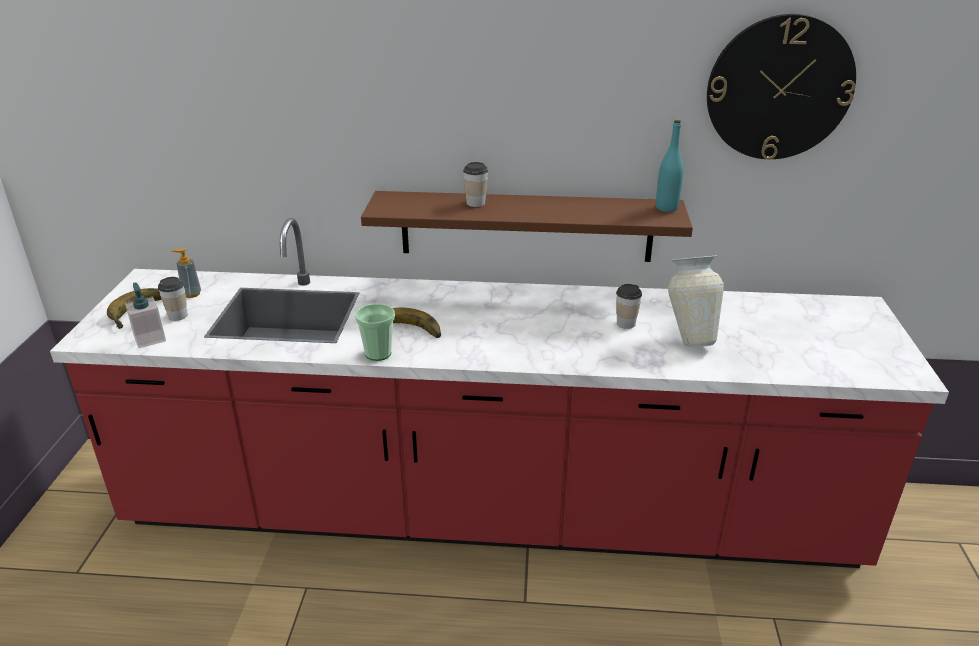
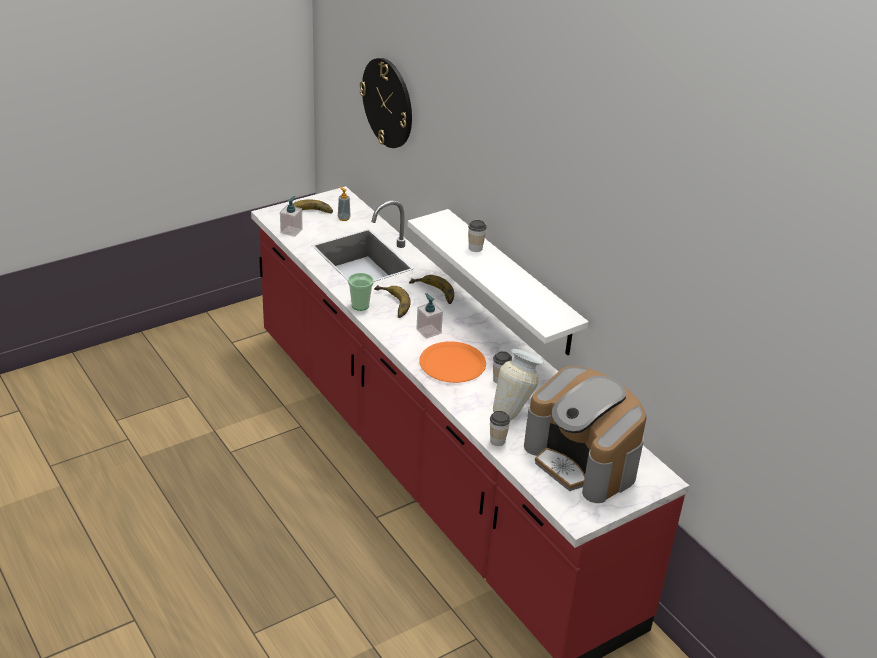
camera: 50 degrees right, 5 degrees up
cup [158,277,188,321] -> cup moved to [490,411,510,446]
brown shelf [361,191,693,262] -> white shelf [408,209,589,355]
turquoise bottle [656,120,683,212] -> none
wall clock [707,14,856,160] -> wall clock moved to [360,58,412,148]
none -> banana [409,275,454,304]
none -> soap dispenser [416,293,443,339]
none -> orange plate [419,341,486,383]
none -> coffee machine [524,366,647,503]

